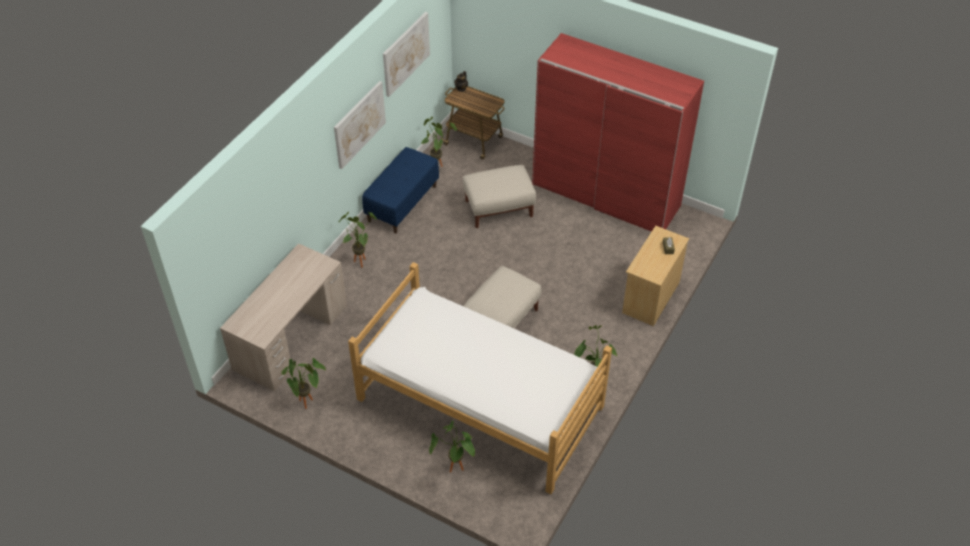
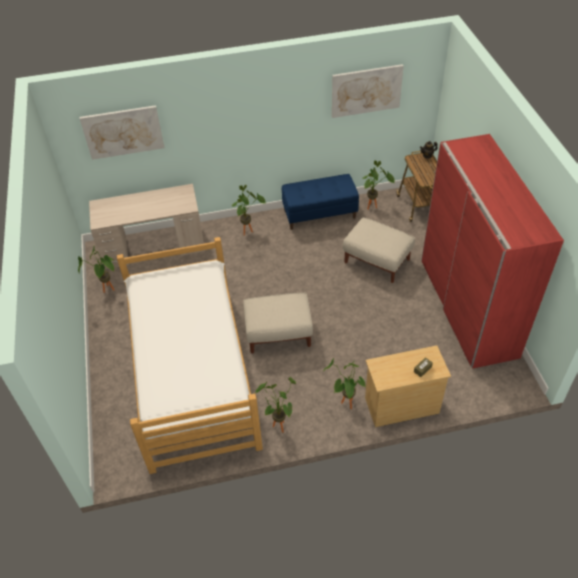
camera: 50 degrees right, 0 degrees up
picture [334,81,386,169] -> picture moved to [80,105,164,160]
potted plant [429,421,475,473] -> potted plant moved to [323,358,366,409]

